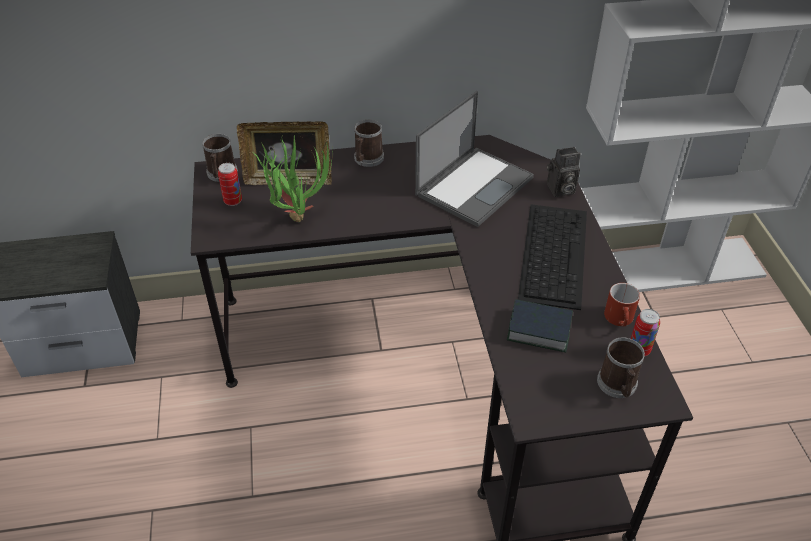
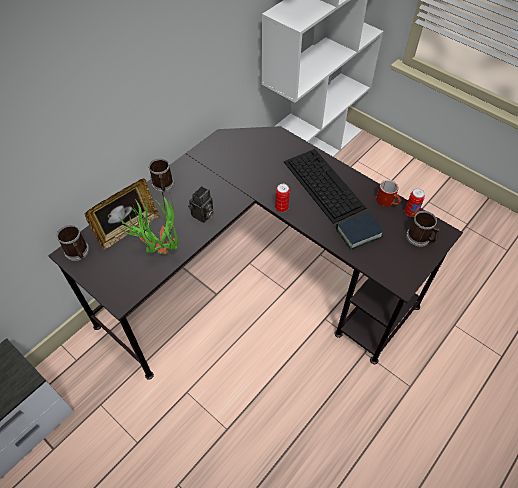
camera: 40 degrees left, 10 degrees up
can [218,163,242,206] -> can moved to [275,184,290,212]
laptop [415,91,534,227] -> none
camera [547,147,581,197] -> camera moved to [188,186,214,223]

